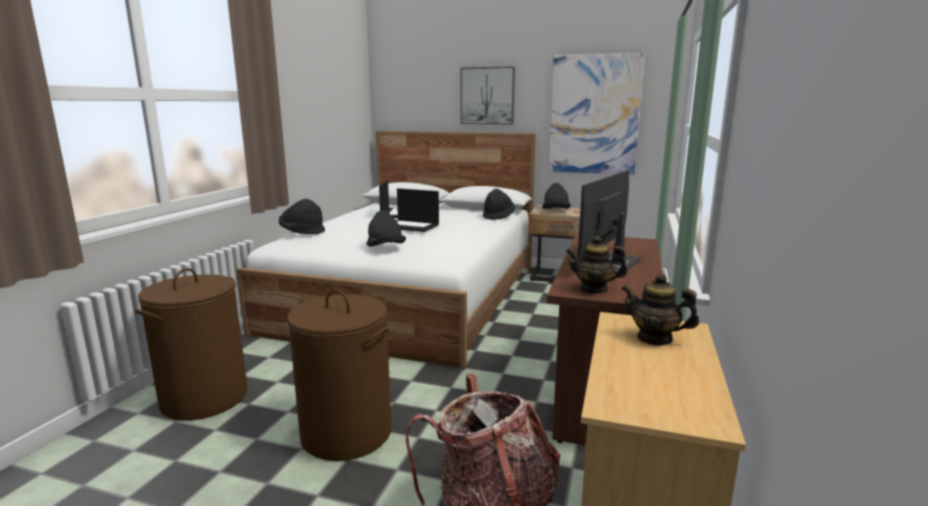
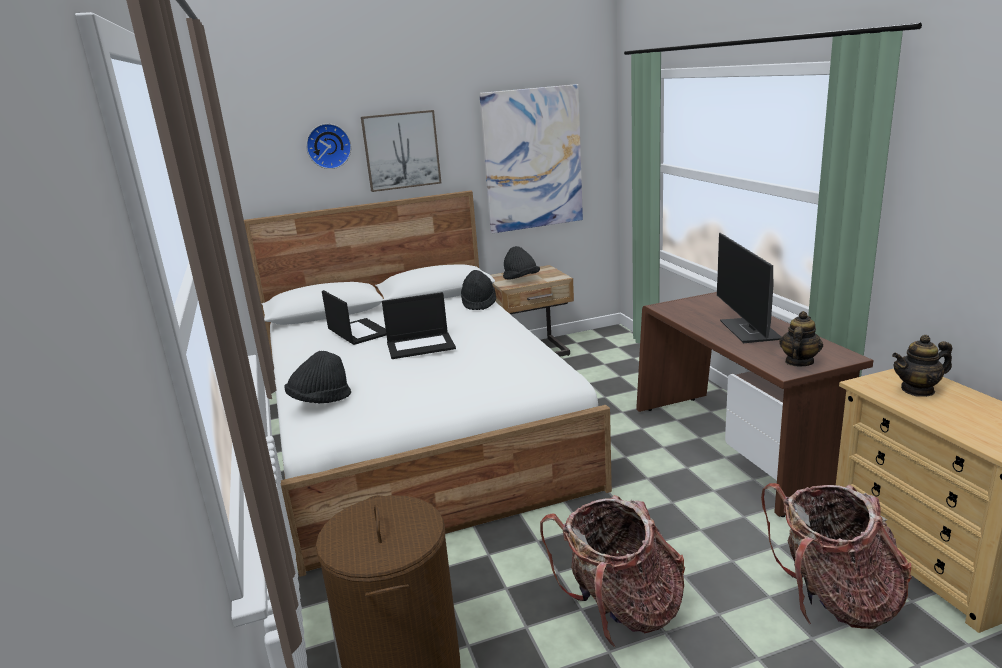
camera: 35 degrees left, 5 degrees up
brown laundry basket [287,289,391,461] -> backpack [540,495,685,647]
black hat [366,211,406,247] -> none
teapot [566,236,628,294] -> teapot turned 150 degrees clockwise [779,311,823,366]
none -> wall clock [306,124,351,169]

